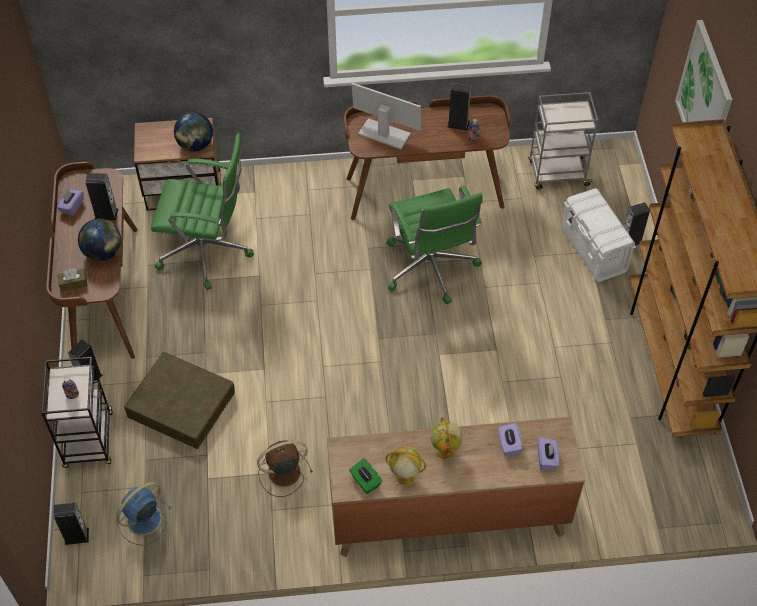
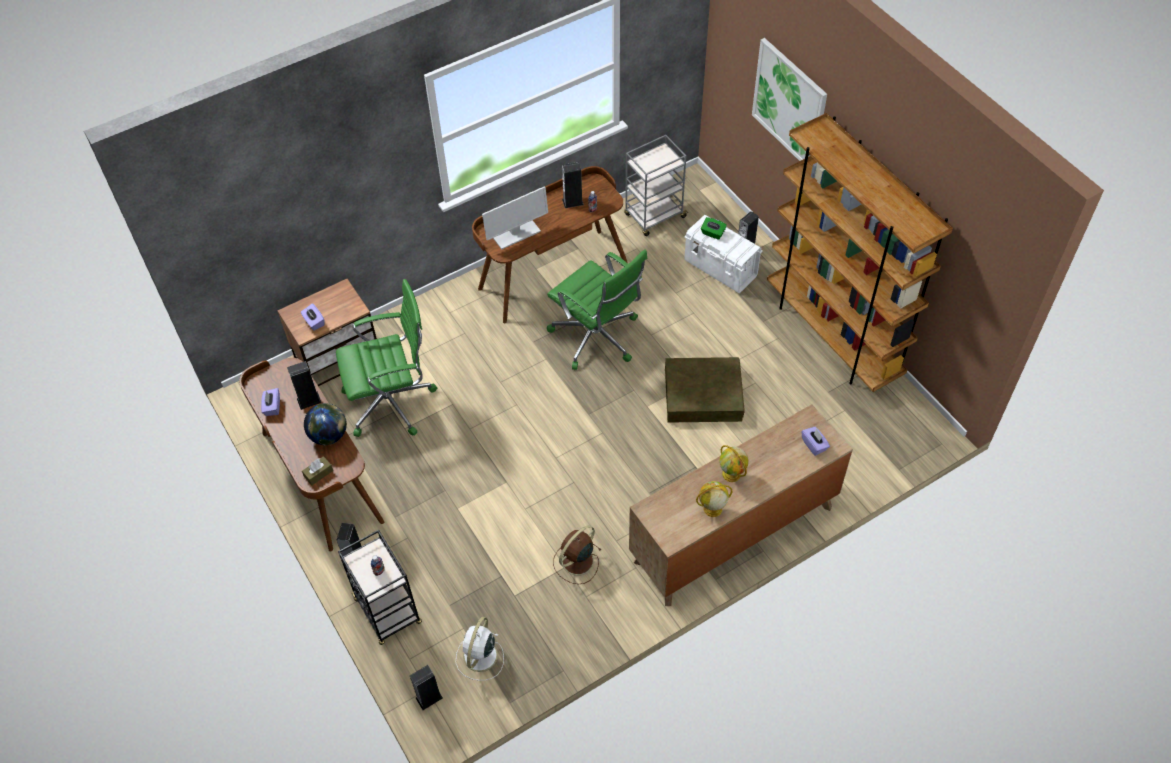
camera: 25 degrees left, 0 degrees up
blue fan [117,482,171,546] -> white fan [456,617,504,681]
brown storage box [124,351,235,449] -> brown storage box moved to [665,357,745,423]
globe [174,112,213,152] -> none
green tissue box [349,458,382,494] -> green tissue box moved to [701,217,727,240]
monitor [352,83,421,149] -> monitor turned 150 degrees clockwise [482,186,548,249]
purple tissue box [498,423,523,456] -> purple tissue box moved to [301,303,325,331]

